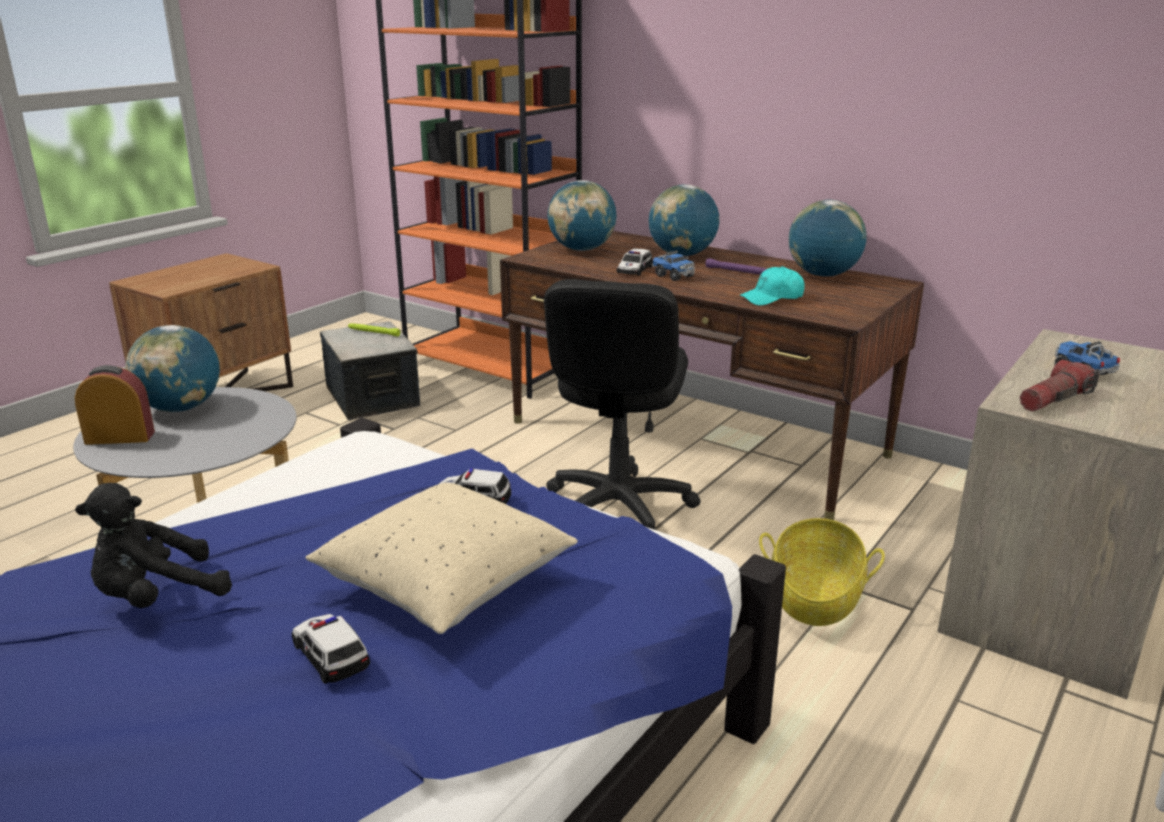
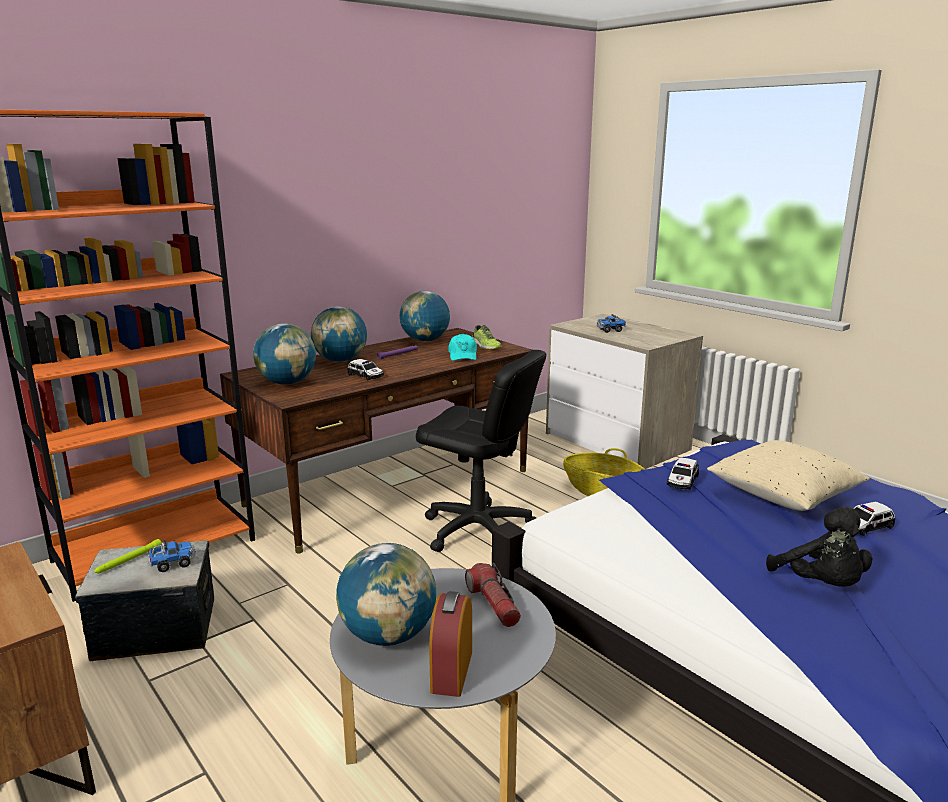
camera: 75 degrees left, 5 degrees down
toy truck [652,250,695,281] -> toy truck moved to [147,540,196,572]
flashlight [1020,360,1099,412] -> flashlight moved to [465,562,521,627]
none -> shoe [472,325,502,349]

